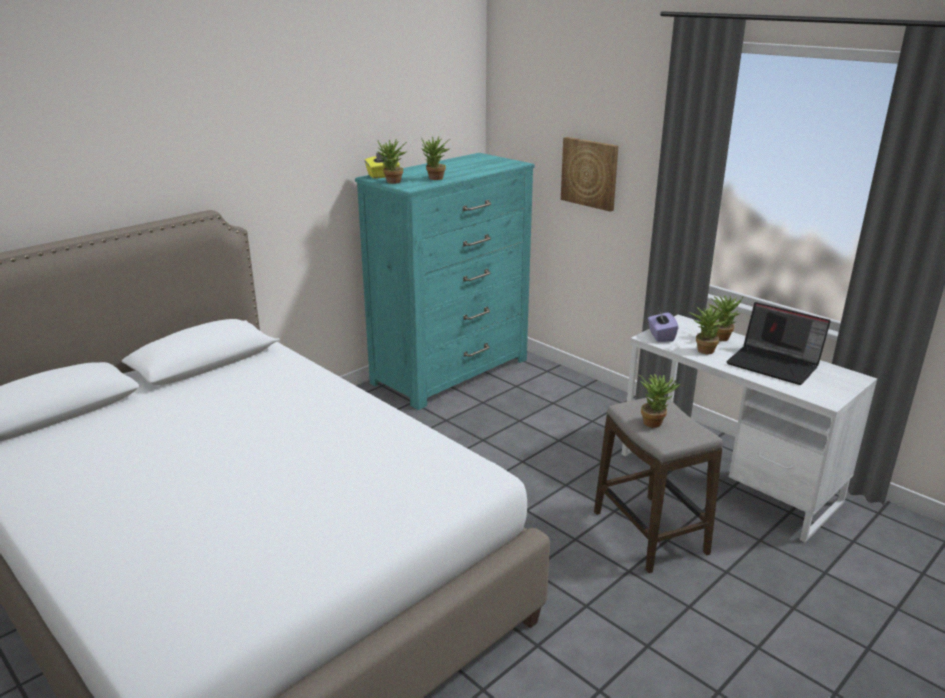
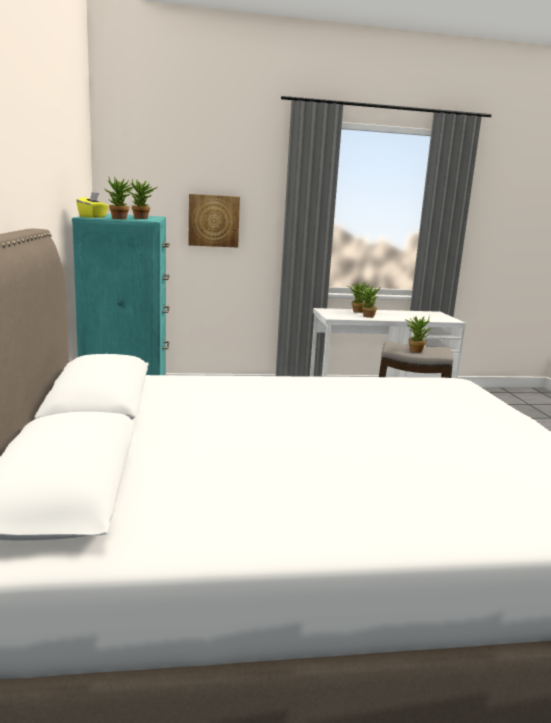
camera: 55 degrees left, 10 degrees down
purple tissue box [648,310,679,342] -> none
laptop [726,302,831,385] -> none

